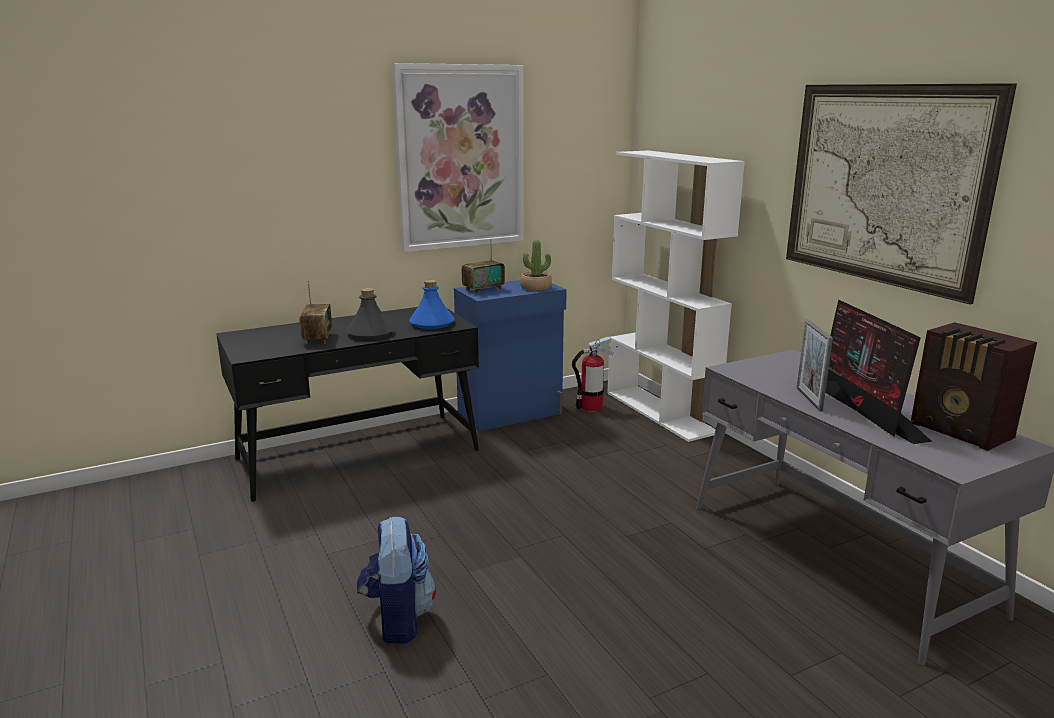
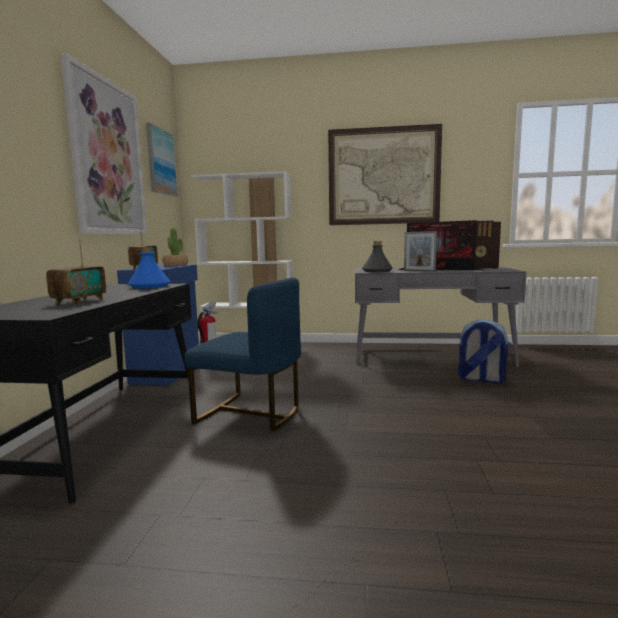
camera: 55 degrees left, 10 degrees down
radio [299,280,332,345] -> radio turned 75 degrees clockwise [46,240,106,305]
grey bottle [346,288,394,340] -> grey bottle moved to [362,241,393,272]
backpack [357,517,436,644] -> backpack moved to [458,320,508,384]
none -> picture [146,123,178,197]
none -> blue chair [184,278,301,431]

